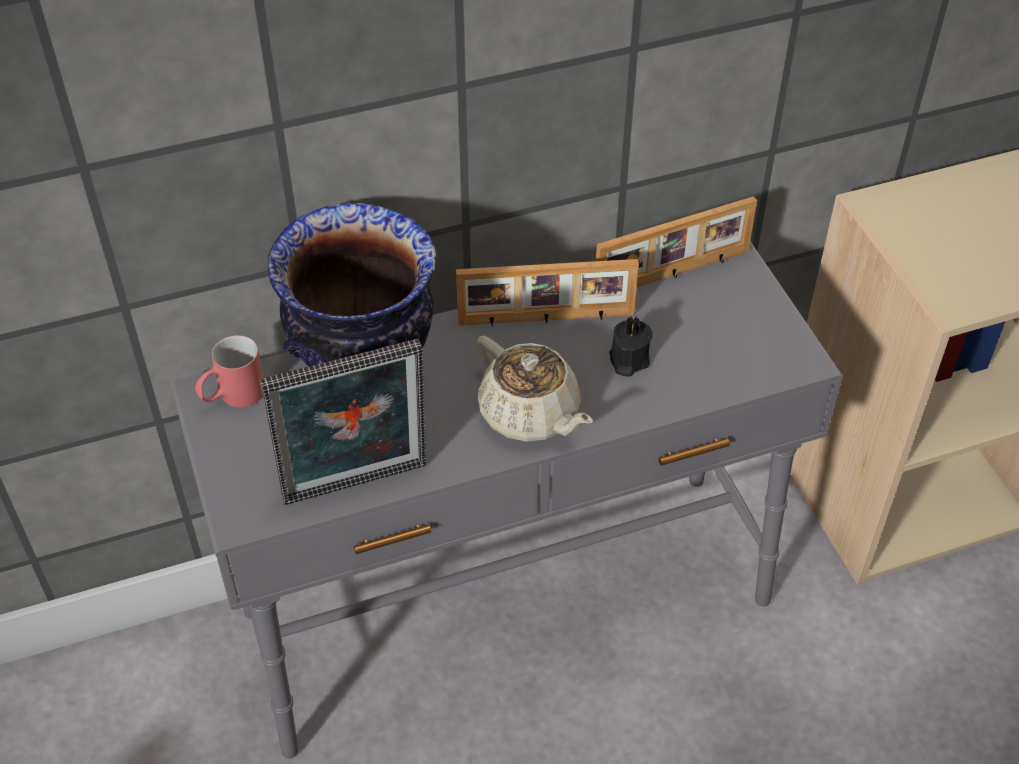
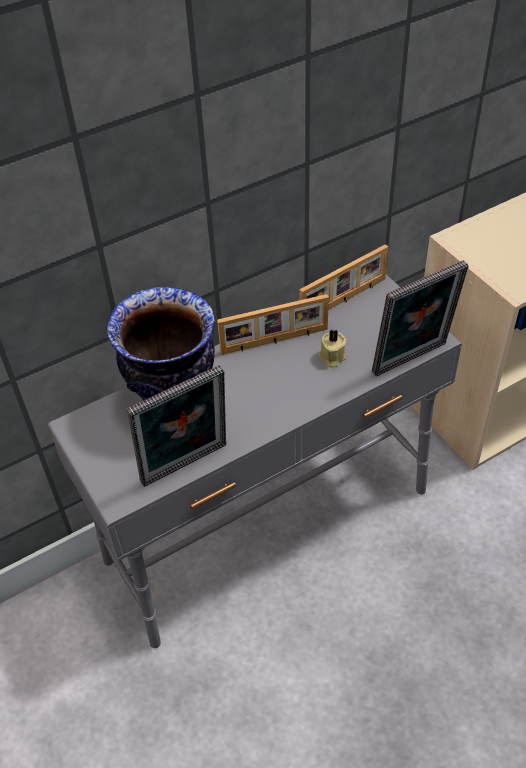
camera: 10 degrees left, 0 degrees up
red mug [195,335,264,407] -> none
beige teapot [476,336,593,442] -> none
black candle [609,316,653,377] -> beige candle [319,330,346,368]
none -> picture frame [372,260,469,376]

